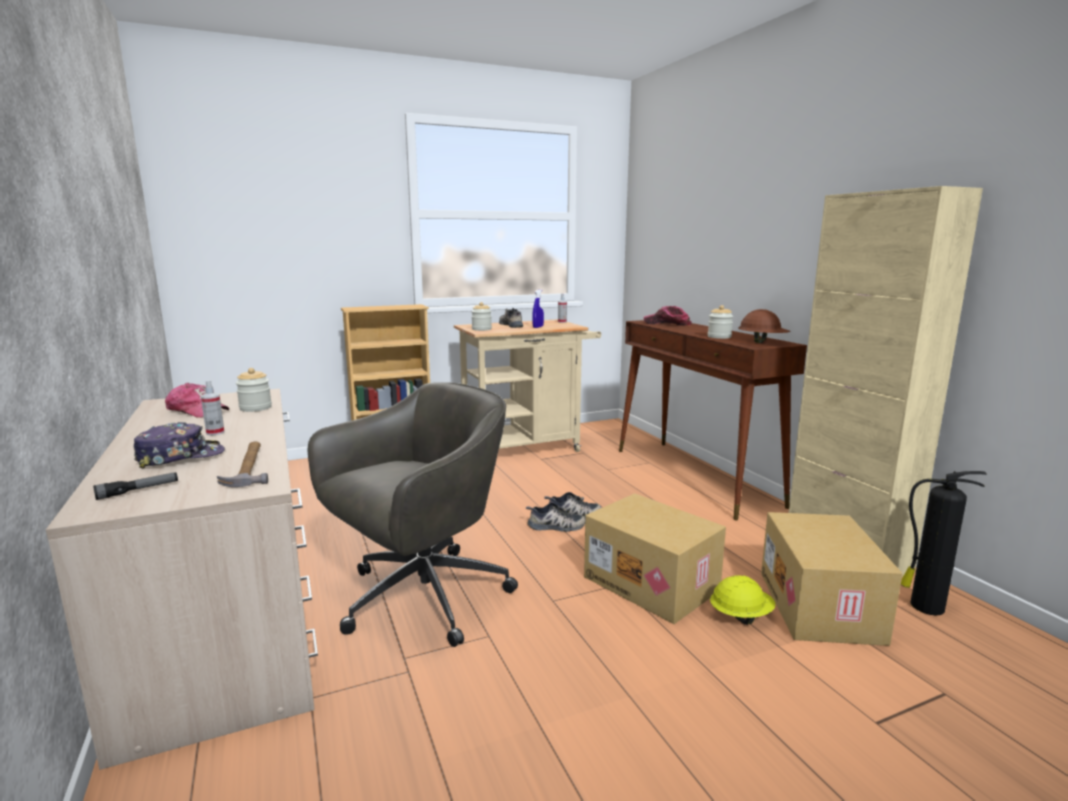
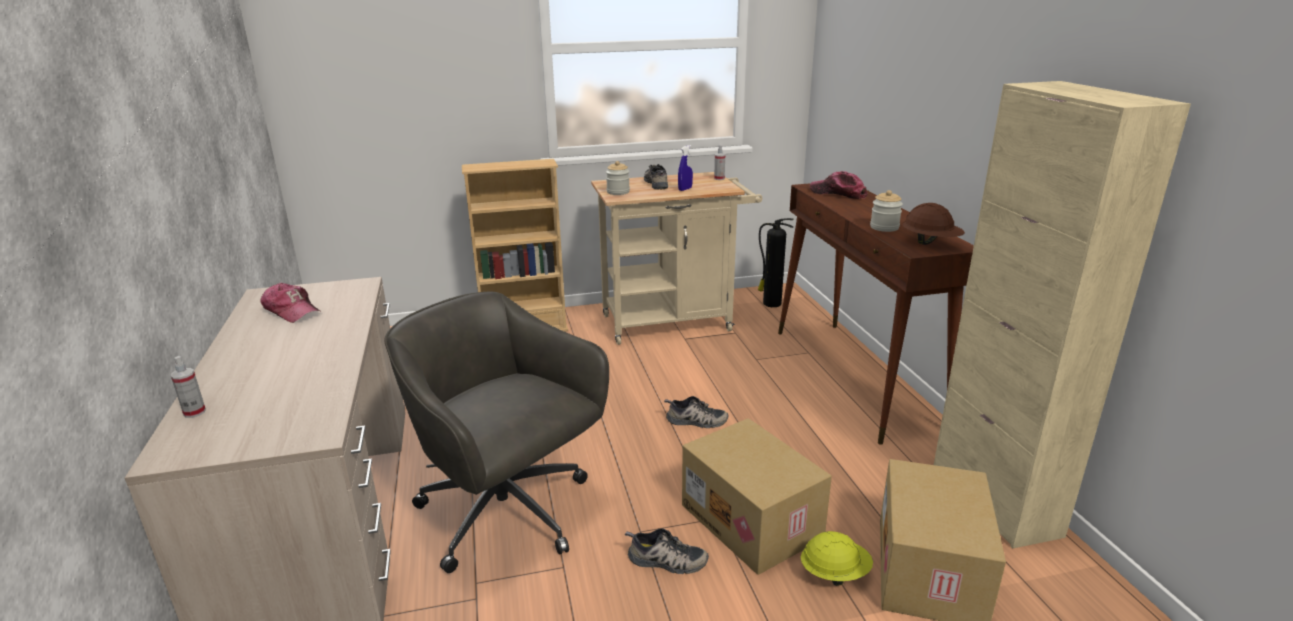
camera: 10 degrees right, 10 degrees up
flashlight [93,472,178,500] -> none
cap [134,422,225,469] -> none
spray bottle [201,380,224,435] -> spray bottle moved to [170,356,206,418]
hammer [217,442,268,487] -> none
jar [236,368,272,412] -> none
grey office chair [307,382,518,647] -> grey office chair turned 105 degrees counterclockwise [384,292,609,573]
shoe [526,502,585,532] -> shoe moved to [625,528,709,574]
fire extinguisher [901,471,987,616] -> fire extinguisher moved to [758,218,794,307]

